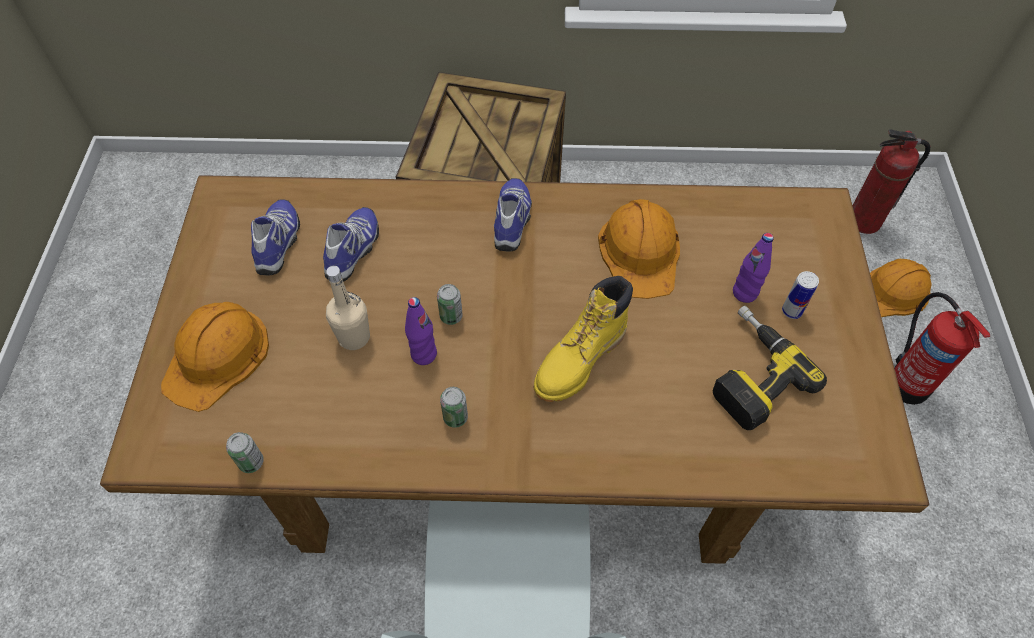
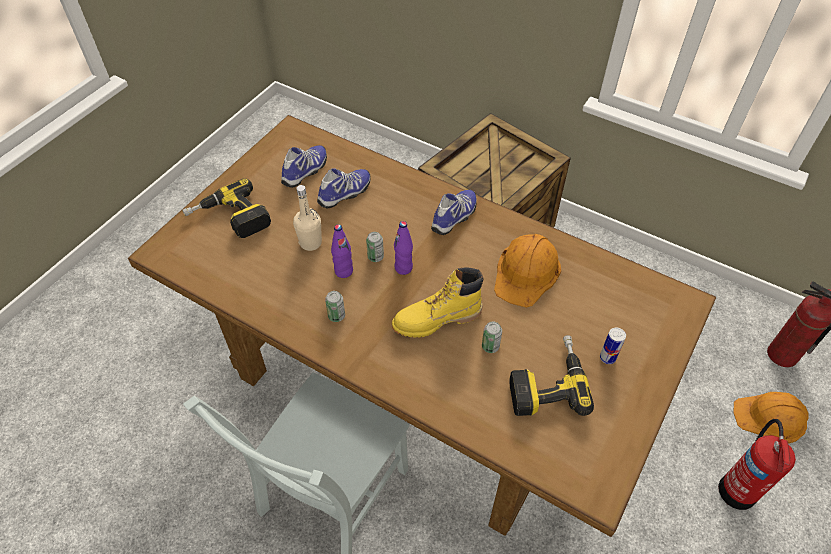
camera: 30 degrees right, 5 degrees down
orange hard hat [161,302,269,412] -> power drill [182,178,271,238]
can [226,432,264,473] -> can moved to [482,322,502,353]
purple bottle [733,233,774,303] -> purple bottle moved to [394,221,413,275]

